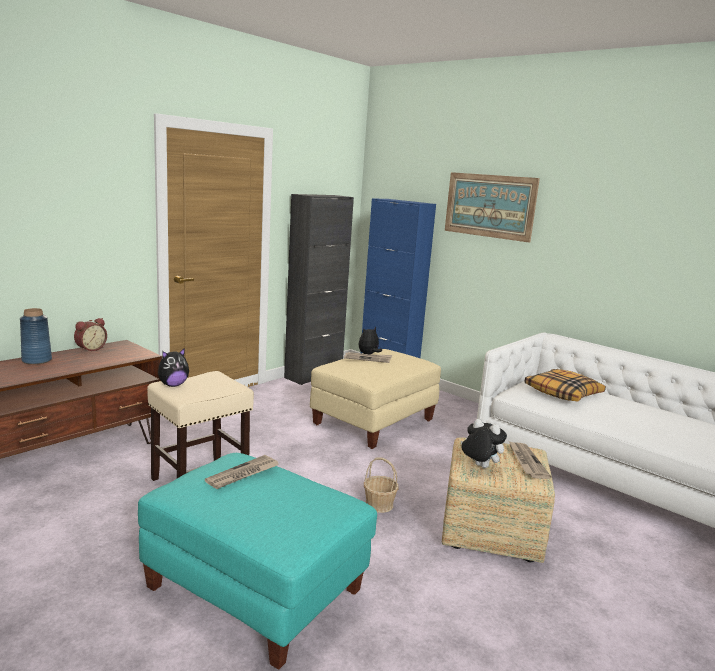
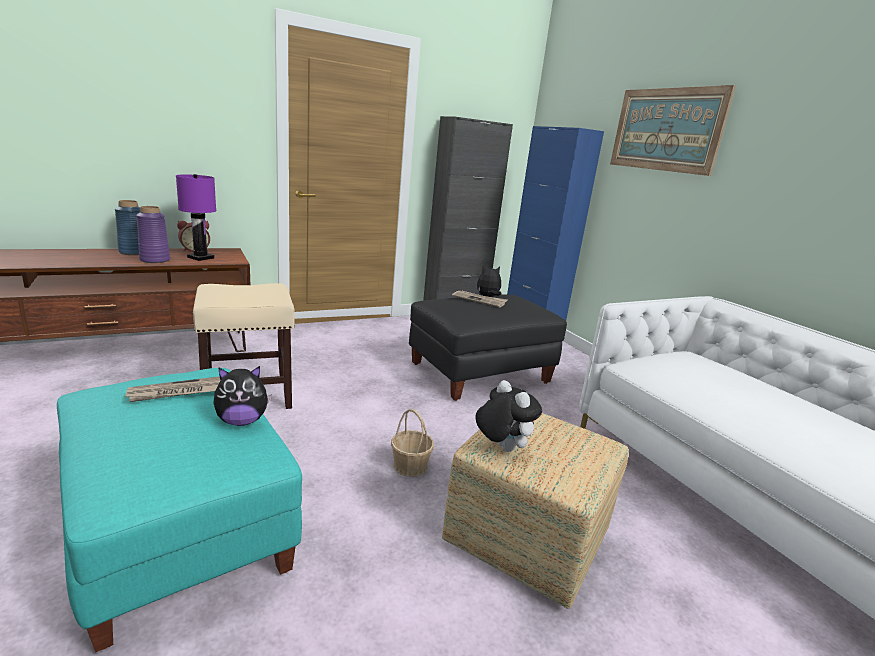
camera: 20 degrees right, 5 degrees up
plush toy [158,348,189,387] -> plush toy moved to [213,366,272,426]
beige ottoman [310,349,441,449] -> black ottoman [409,294,567,401]
newspaper [509,441,551,479] -> none
pillow [525,369,606,402] -> none
none -> purple vase [136,206,170,263]
none -> purple table lamp [176,174,216,261]

